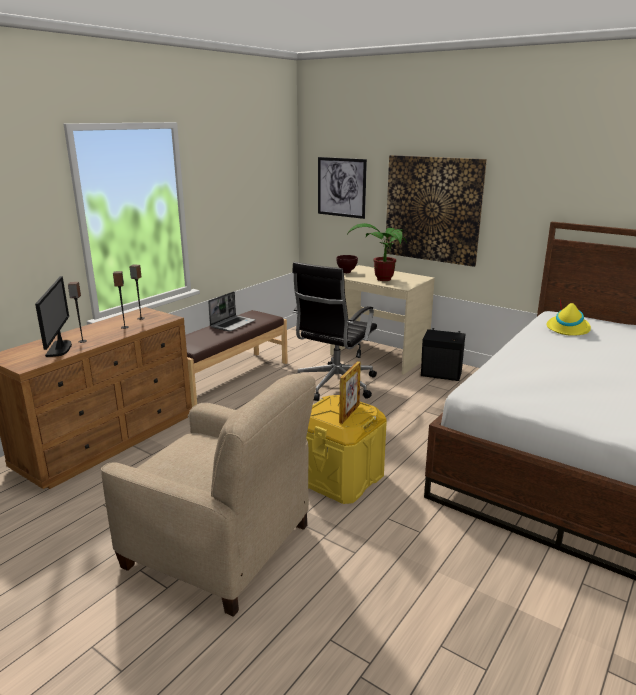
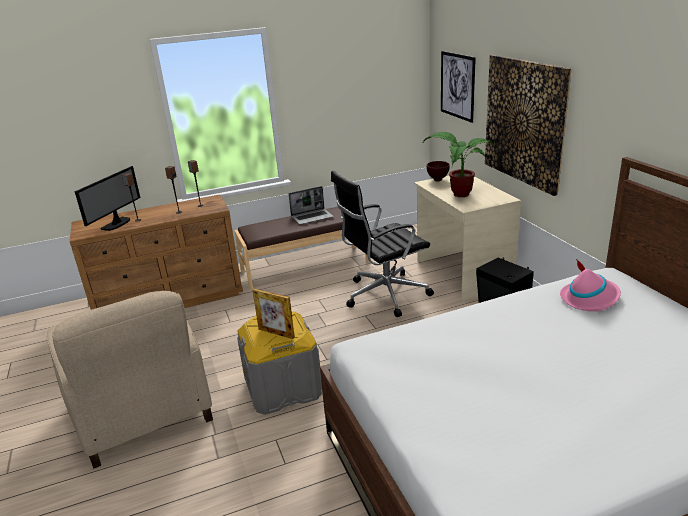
camera: 35 degrees right, 5 degrees up
yellow storage box [306,395,387,504] -> grey storage box [237,311,322,415]
picture frame [339,361,361,424] -> picture frame turned 60 degrees clockwise [252,289,295,339]
yellow hat [546,297,591,336] -> pink hat [560,259,621,311]

